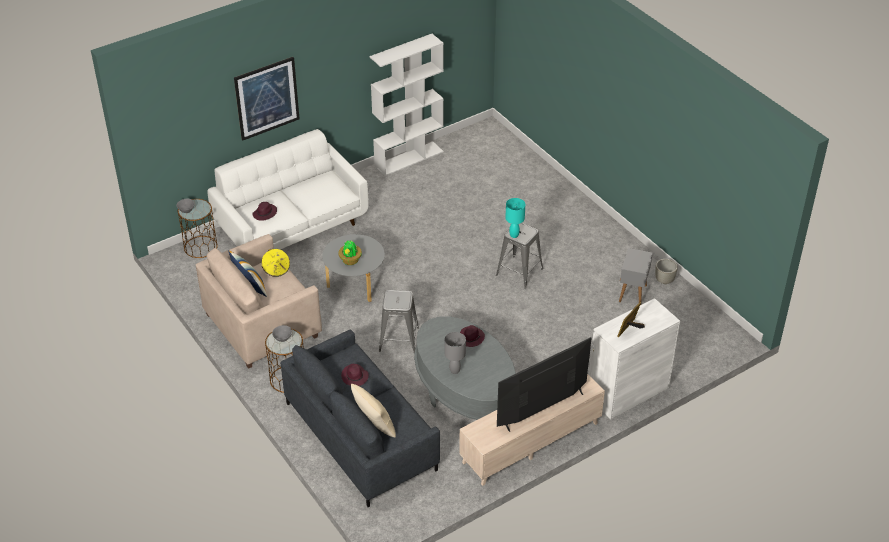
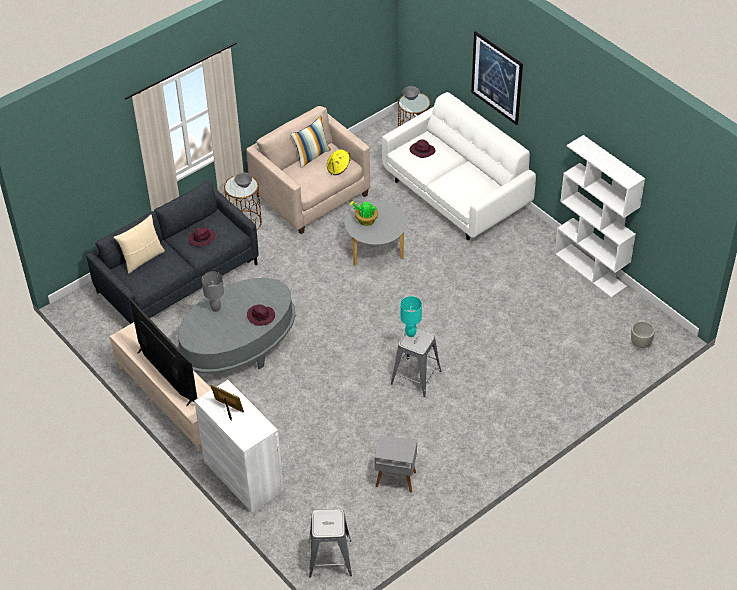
camera: 85 degrees right, 5 degrees up
grey stool [379,290,419,354] -> grey stool moved to [309,509,352,578]
grey planter [655,259,678,284] -> grey planter moved to [631,321,655,348]

